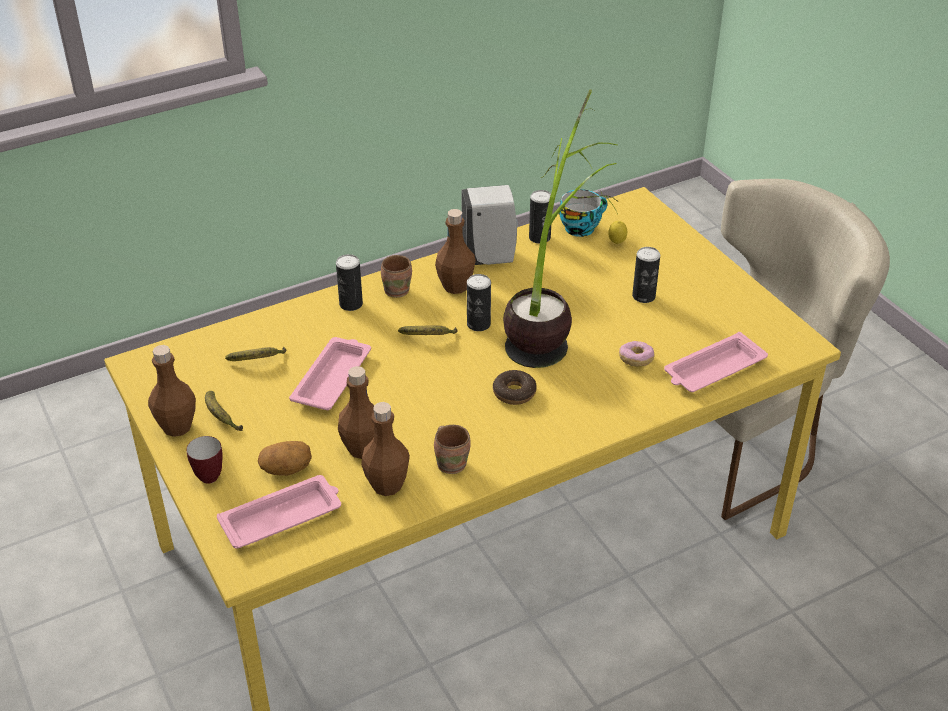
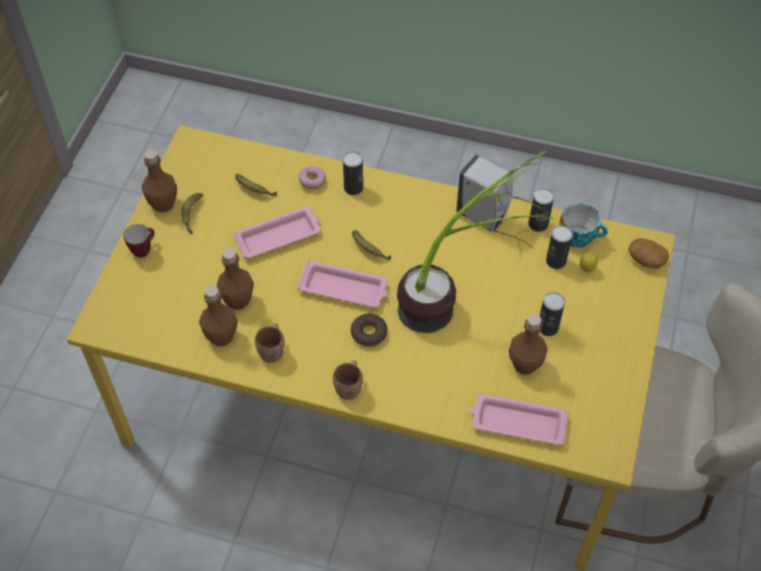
camera: 45 degrees right, 15 degrees up
pink tray [217,475,341,549] -> pink tray moved to [297,260,388,308]
potato [258,441,312,476] -> potato moved to [628,238,669,268]
brown mug [381,255,412,298] -> brown mug moved to [333,360,363,400]
brown bottle [435,209,476,294] -> brown bottle moved to [509,314,547,375]
can [467,274,491,331] -> can moved to [546,225,573,269]
donut [619,341,655,367] -> donut moved to [299,166,326,189]

